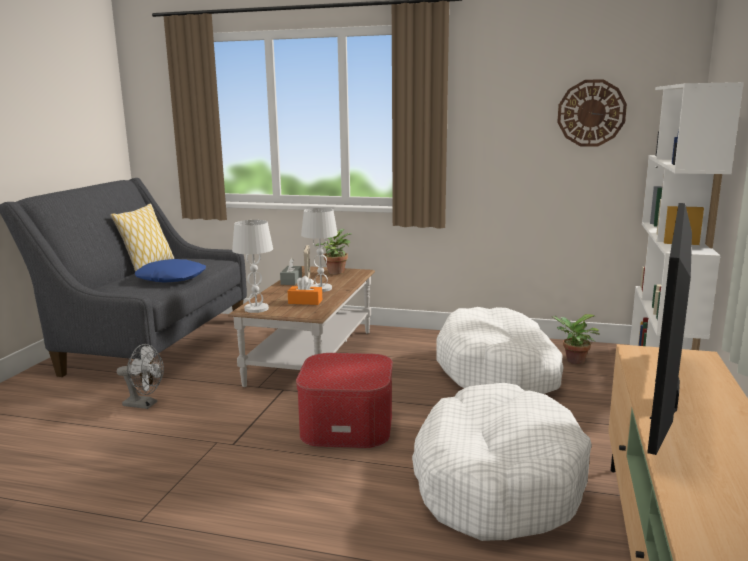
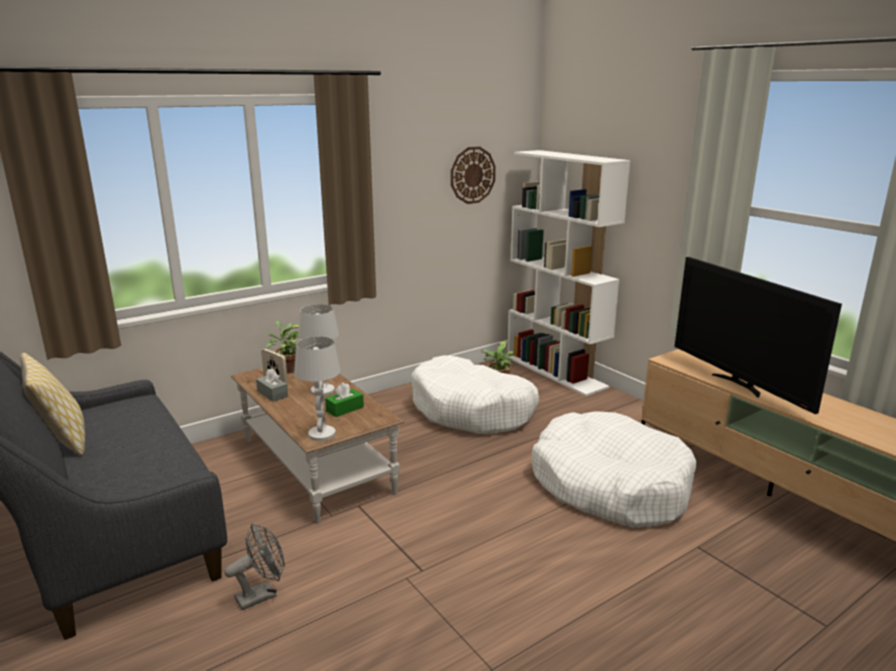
camera: 50 degrees left, 5 degrees up
blue pillow [135,259,206,283] -> none
orange tissue box [288,276,322,305] -> green tissue box [325,382,364,417]
ottoman [296,353,393,448] -> none

